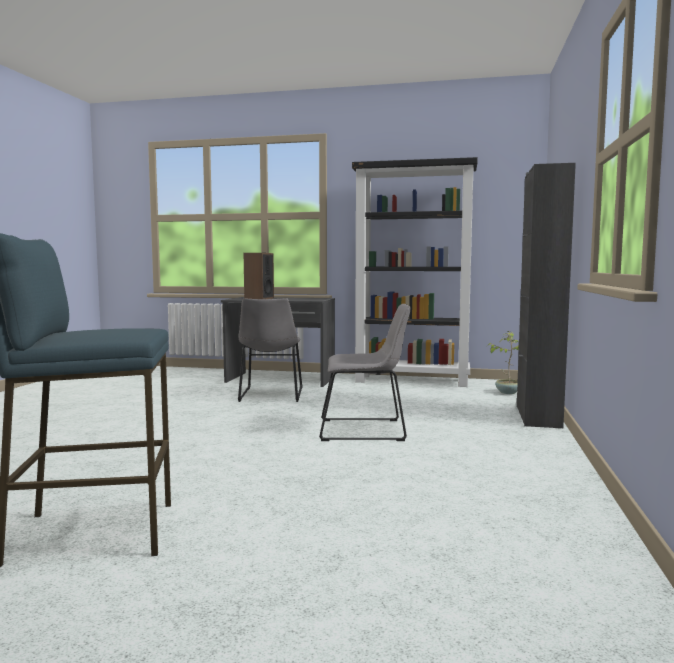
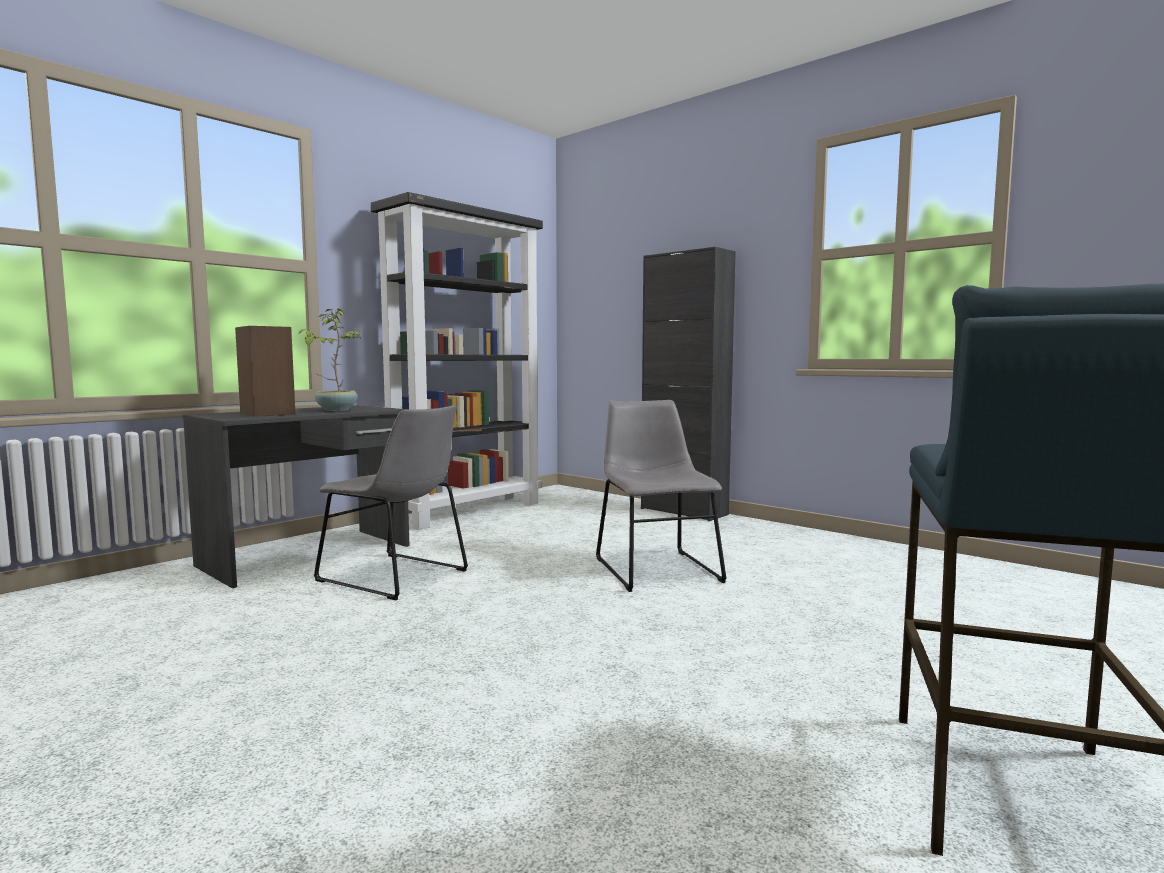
camera: 60 degrees left, 0 degrees up
grey chair [319,304,411,441] -> grey chair turned 45 degrees counterclockwise [596,400,727,592]
potted plant [487,331,519,394] -> potted plant moved to [299,309,360,411]

